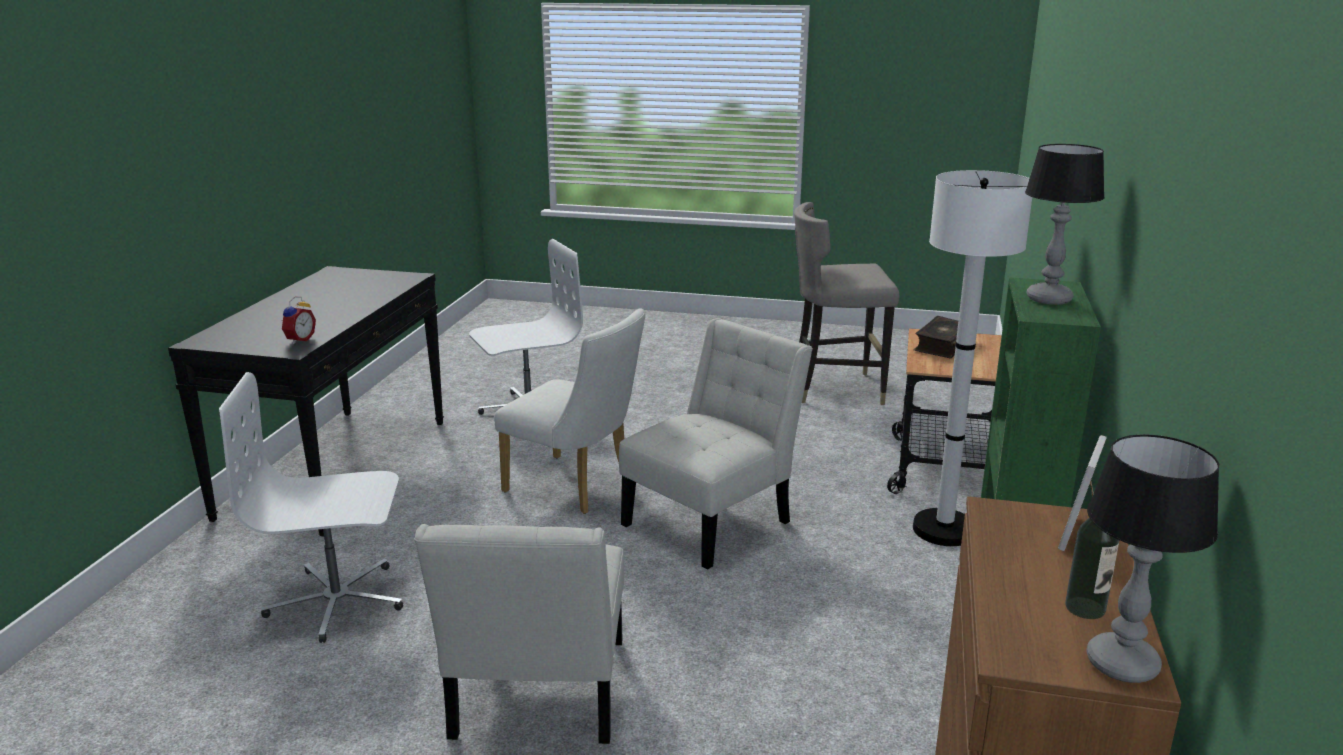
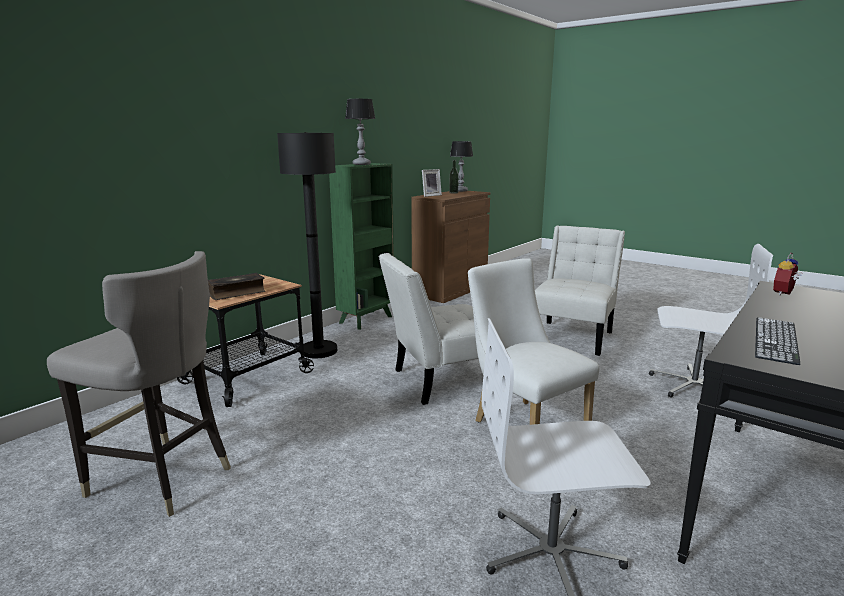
camera: 155 degrees left, 5 degrees down
white floor lamp [913,170,1032,546] -> black floor lamp [277,132,337,358]
none -> keyboard [755,317,800,365]

